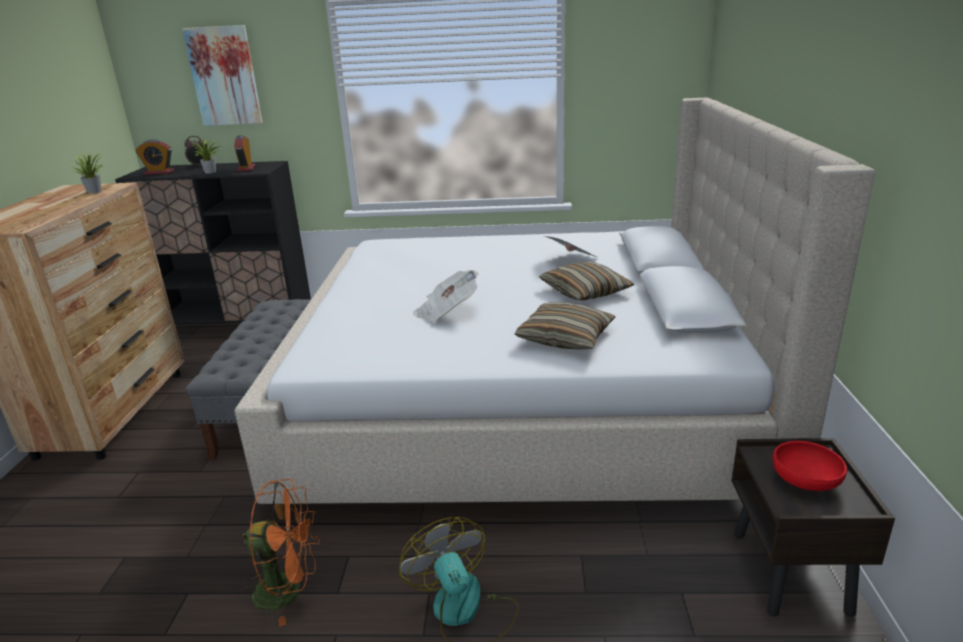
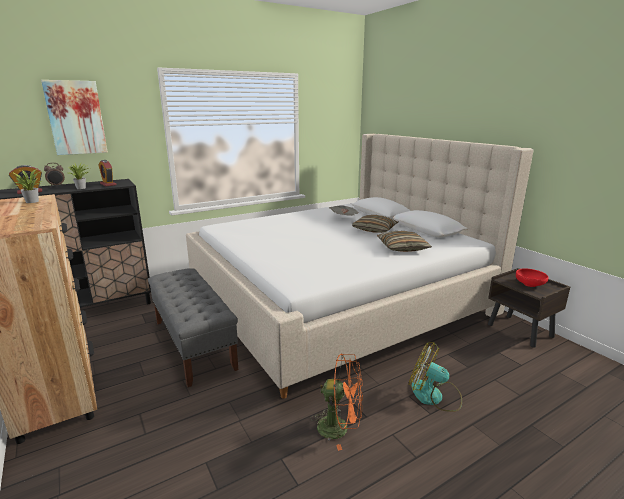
camera: 35 degrees left, 5 degrees down
orange fan [243,479,320,627] -> orange fan turned 45 degrees clockwise [310,353,363,451]
newspaper [413,270,479,322] -> none

